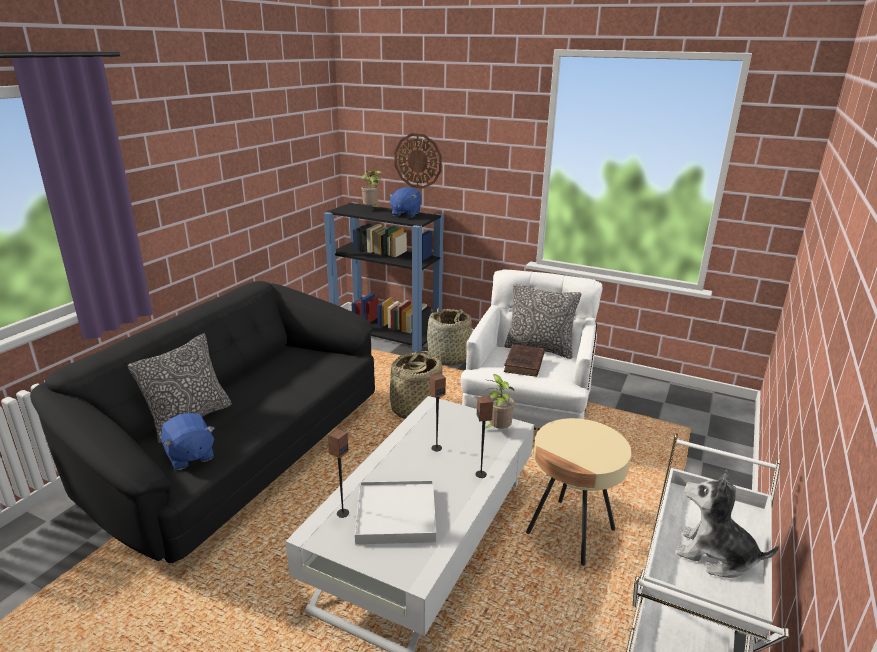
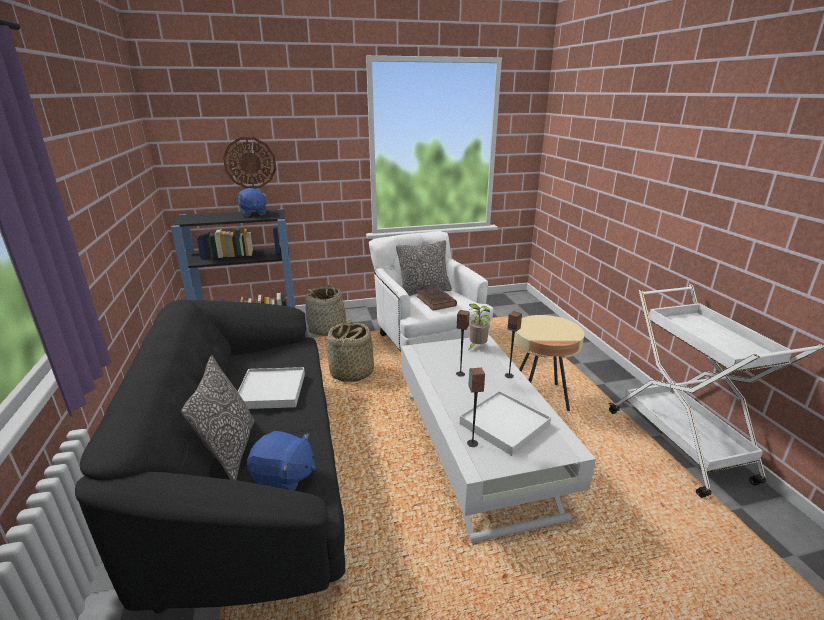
camera: 40 degrees left, 0 degrees up
potted plant [361,171,382,207] -> none
plush toy [677,470,779,578] -> none
none -> white tray [238,367,305,409]

